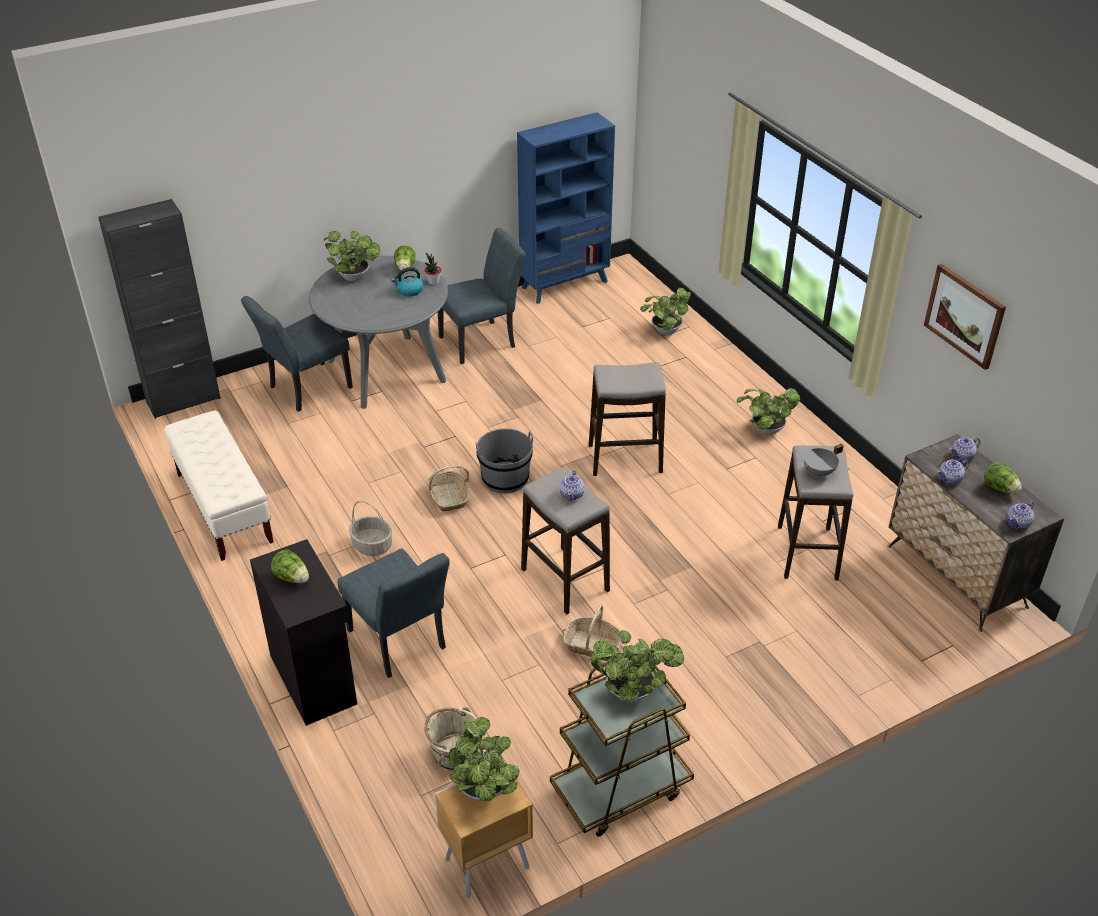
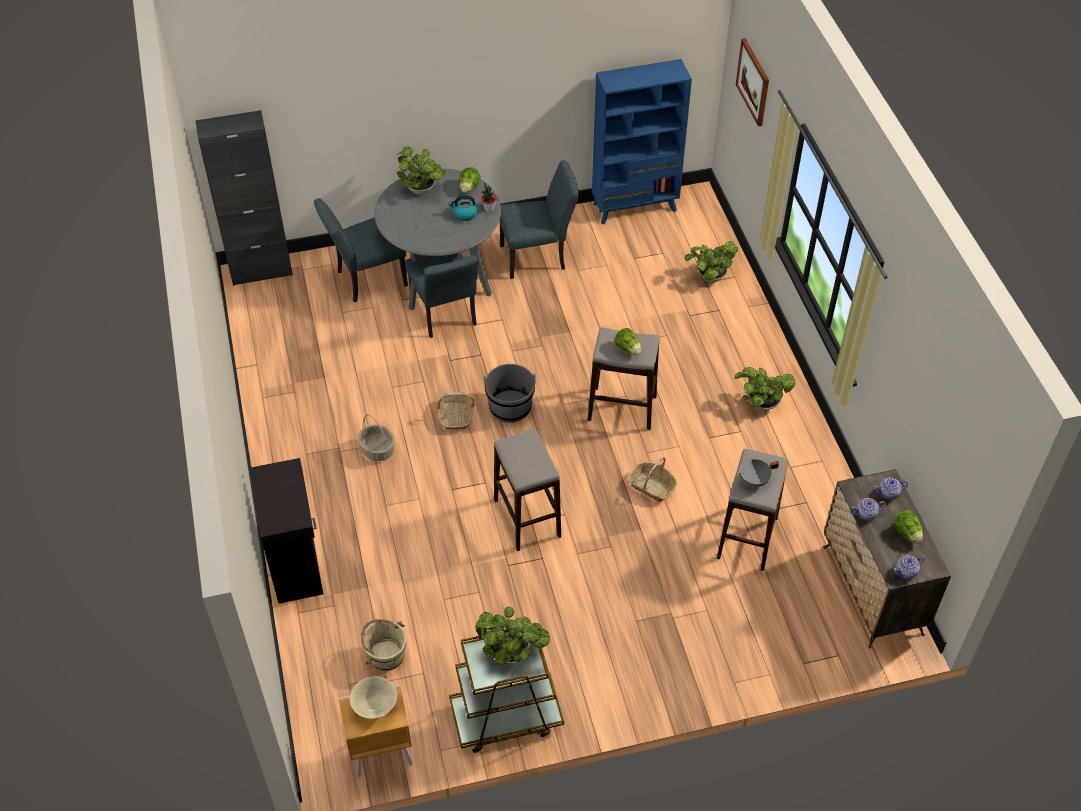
camera: 15 degrees right, 10 degrees up
beige bench [164,411,274,561] -> none
lettuce [271,549,309,583] -> lettuce moved to [615,328,641,355]
grey chair [338,549,450,678] -> grey chair moved to [405,253,479,338]
potted plant [449,717,520,801] -> beige bowl [350,676,397,719]
teapot [560,470,584,501] -> none
basket [563,605,621,661] -> basket moved to [628,457,677,502]
picture [924,264,1006,370] -> picture moved to [736,38,769,126]

